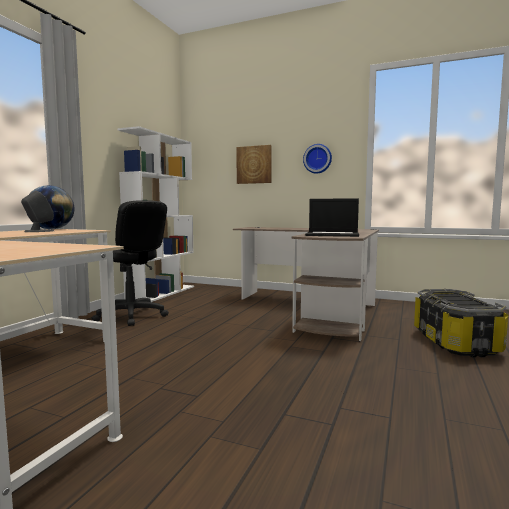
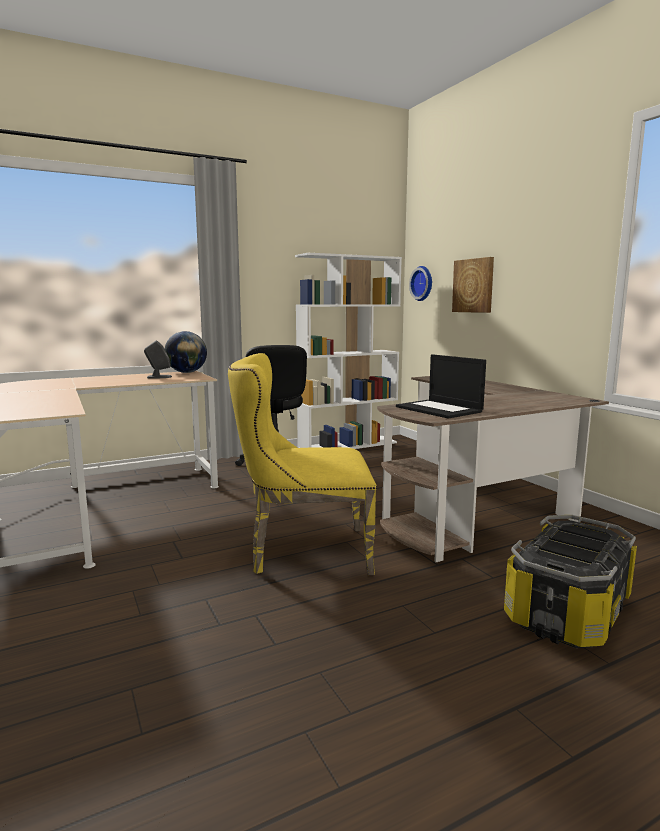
camera: 40 degrees right, 5 degrees up
wall clock [303,144,332,174] -> wall clock moved to [409,266,432,301]
none -> yellow chair [228,353,377,575]

